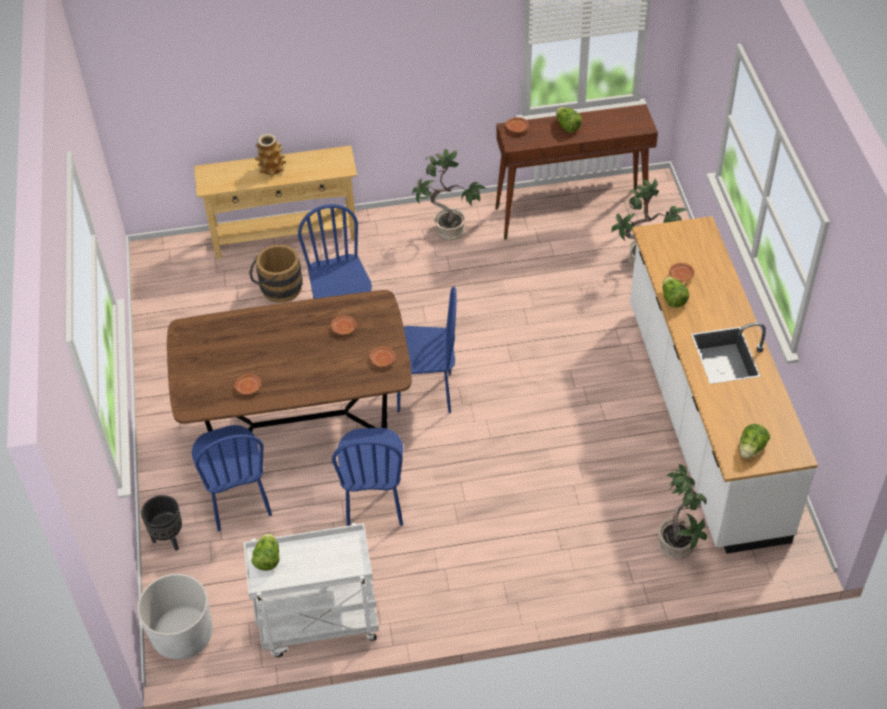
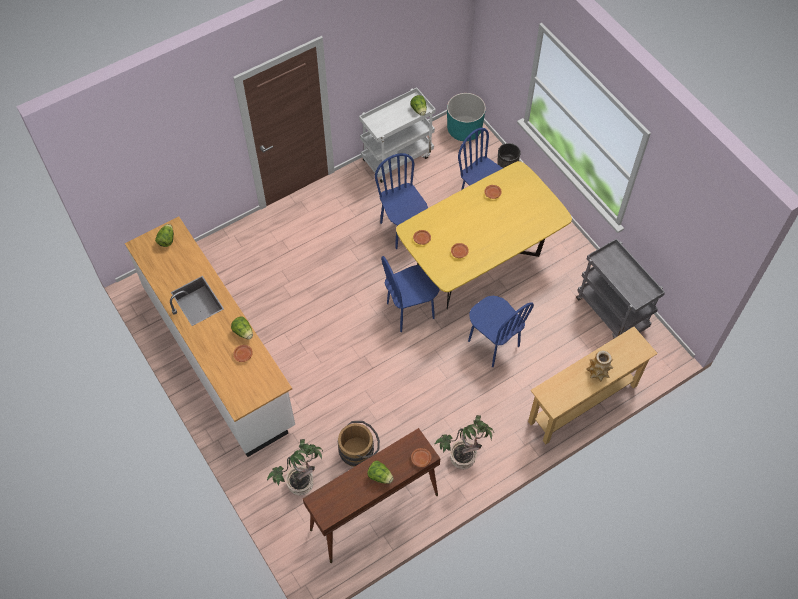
camera: 155 degrees right, 10 degrees up
white planter [137,574,213,660] -> turquoise planter [447,93,486,141]
brown dining table [167,290,412,432] -> yellow dining table [396,161,572,309]
brown bucket [249,244,303,303] -> brown bucket moved to [338,421,380,467]
potted plant [658,464,707,559] -> none
none -> grey cart [576,238,665,338]

